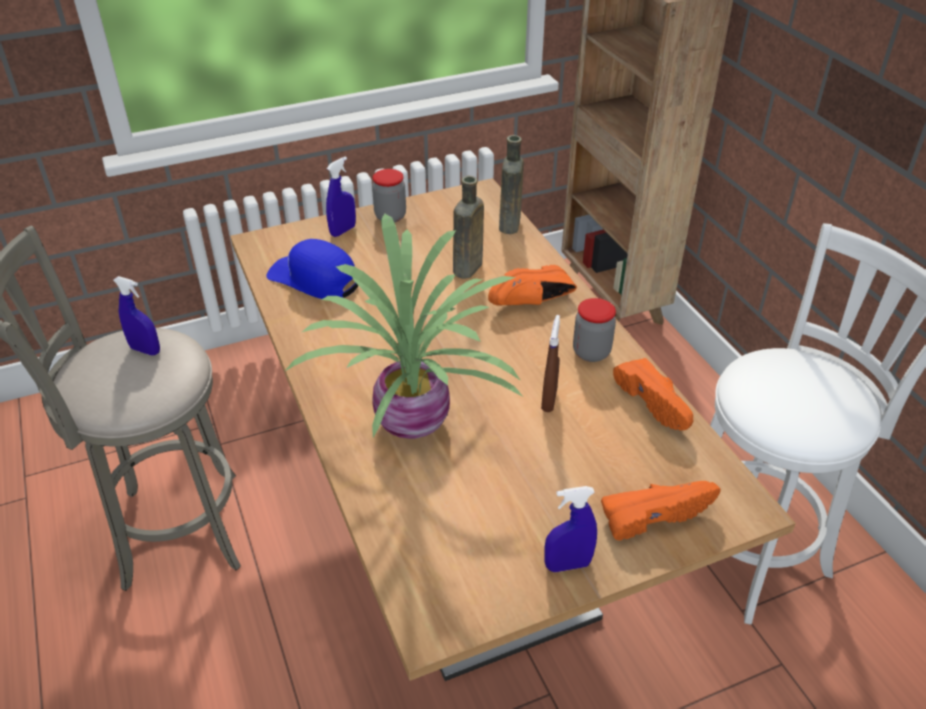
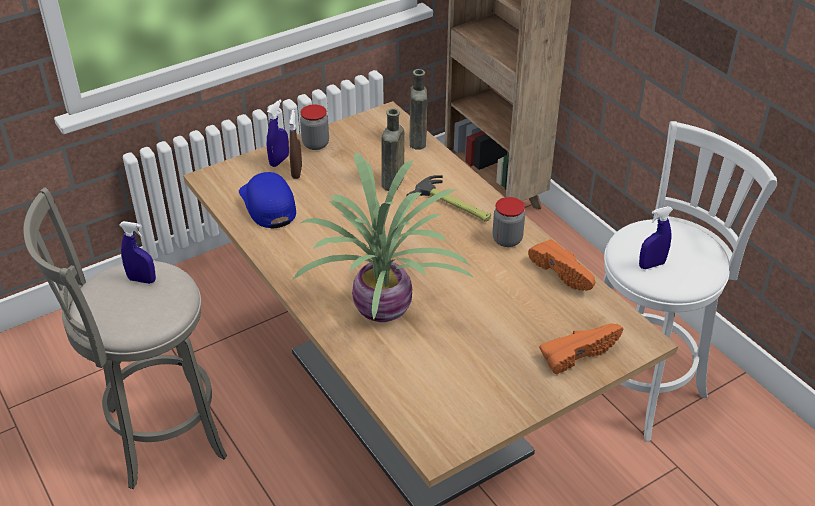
camera: 10 degrees left, 0 degrees up
blue cap [266,239,358,299] -> blue cap turned 45 degrees clockwise [239,172,296,229]
orange shoe [488,265,577,306] -> hammer [406,175,491,222]
brown spray bottle [541,315,560,412] -> brown spray bottle moved to [289,109,302,179]
blue spray bottle [544,486,597,572] -> blue spray bottle moved to [639,206,673,269]

